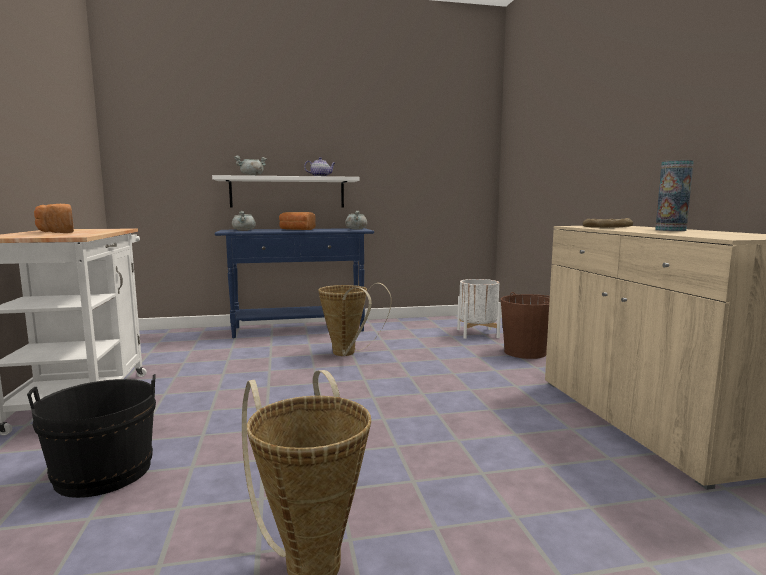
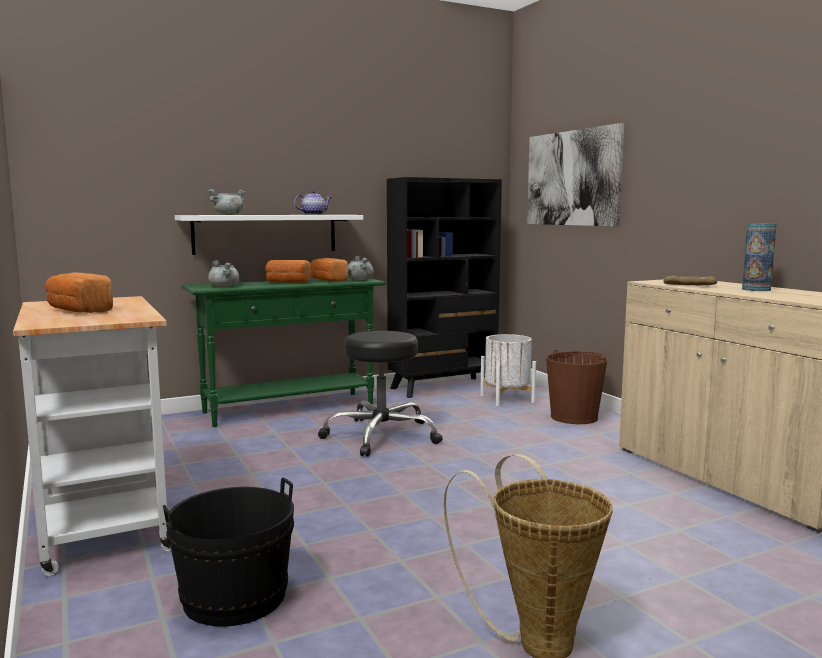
camera: 15 degrees left, 0 degrees up
blue console table [214,228,374,338] -> green console table [182,277,386,427]
basket [318,283,392,356] -> black stool [318,331,443,457]
none -> bread [310,258,348,282]
none -> black bookcase [387,177,502,398]
none -> picture [527,123,624,226]

